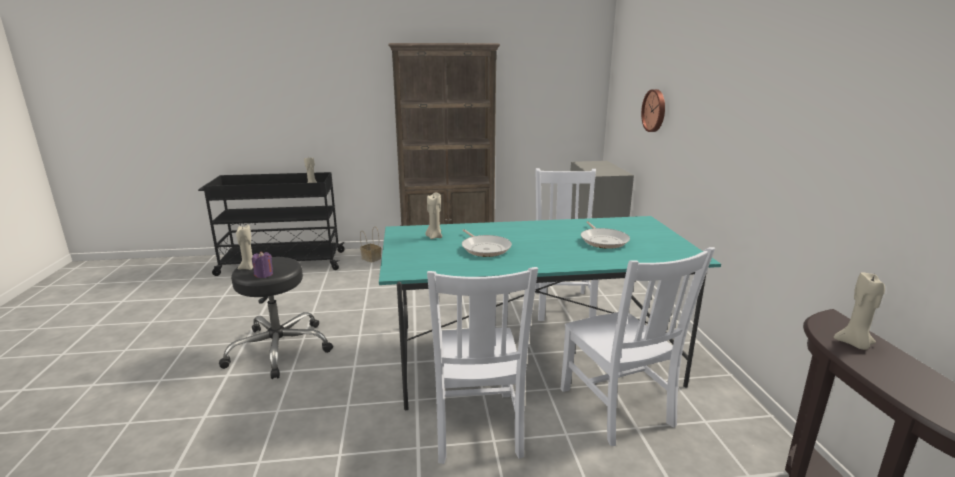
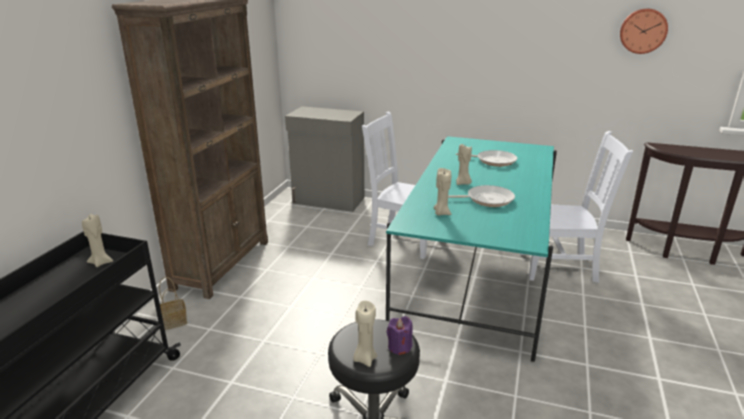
camera: 65 degrees left, 5 degrees up
white chair [427,267,538,464] -> none
wall clock [641,89,665,132] -> wall clock moved to [620,9,668,54]
beige candle [834,272,885,350] -> beige candle moved to [456,144,472,185]

